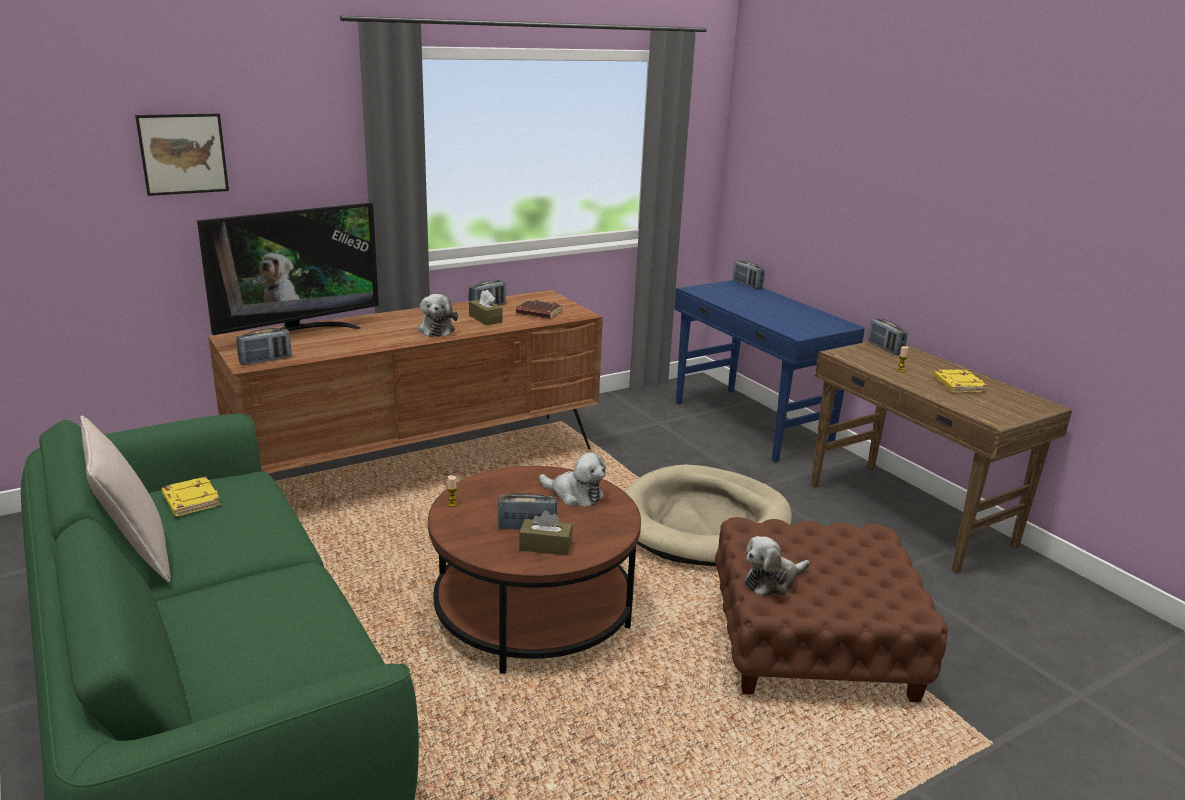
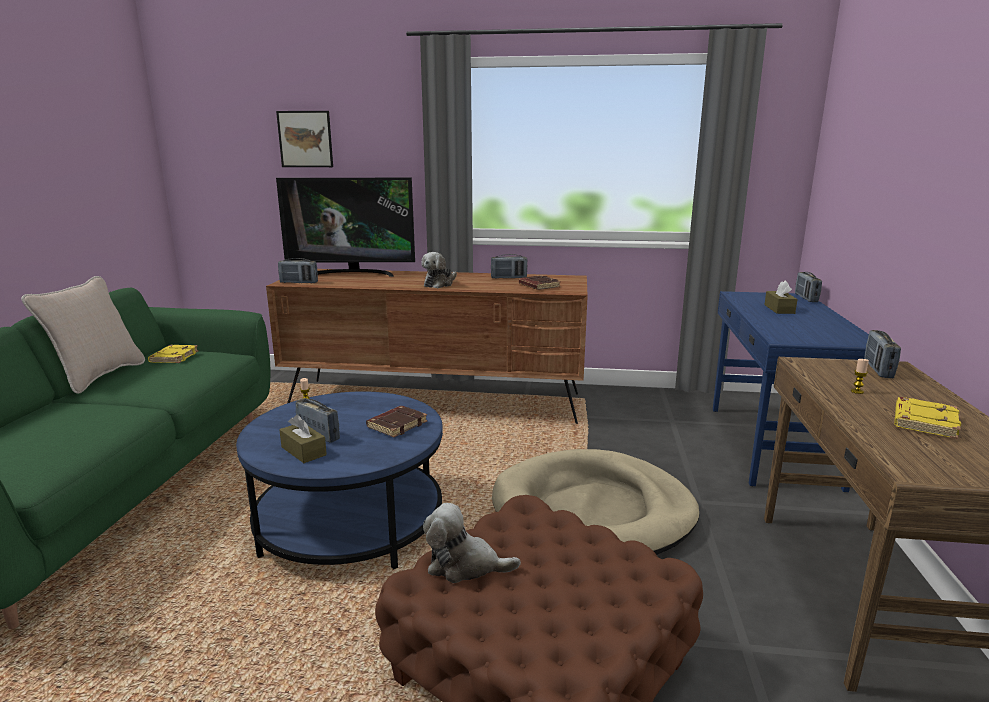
camera: 40 degrees right, 5 degrees down
brown coffee table [428,466,641,674] -> blue coffee table [236,391,443,569]
brown tissue box [469,290,502,325] -> brown tissue box moved to [764,281,797,314]
plush toy [539,452,606,507] -> brown book [366,406,428,437]

